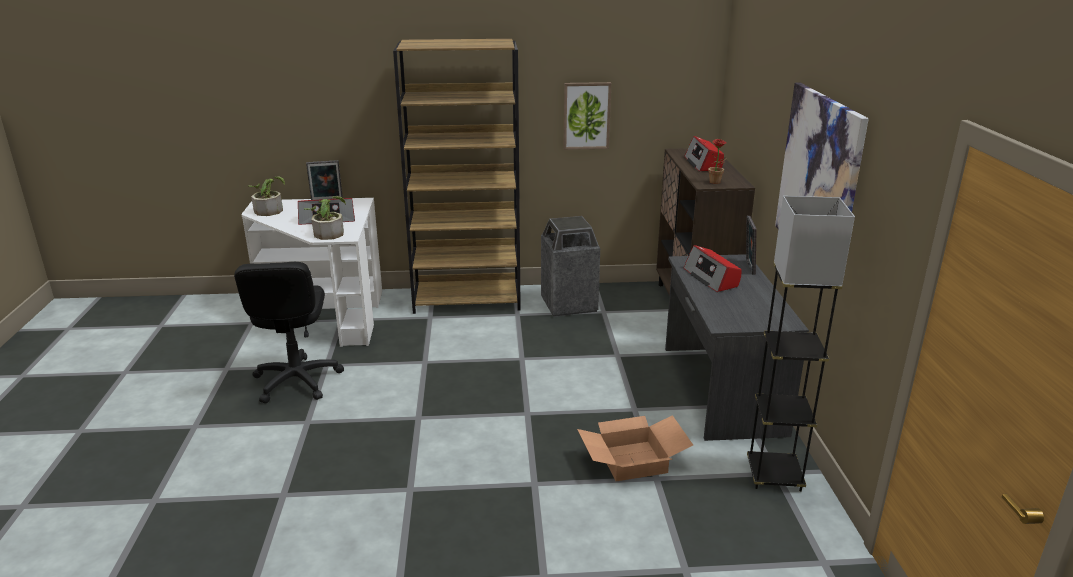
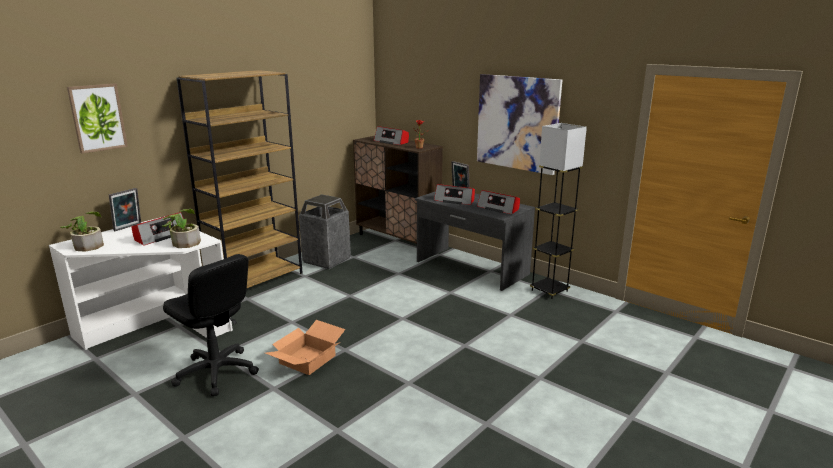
camera: 45 degrees left, 5 degrees down
picture [563,82,612,150] -> picture moved to [67,84,128,154]
cardboard box [577,415,693,481] -> cardboard box moved to [265,320,345,375]
none -> radio [477,190,520,214]

